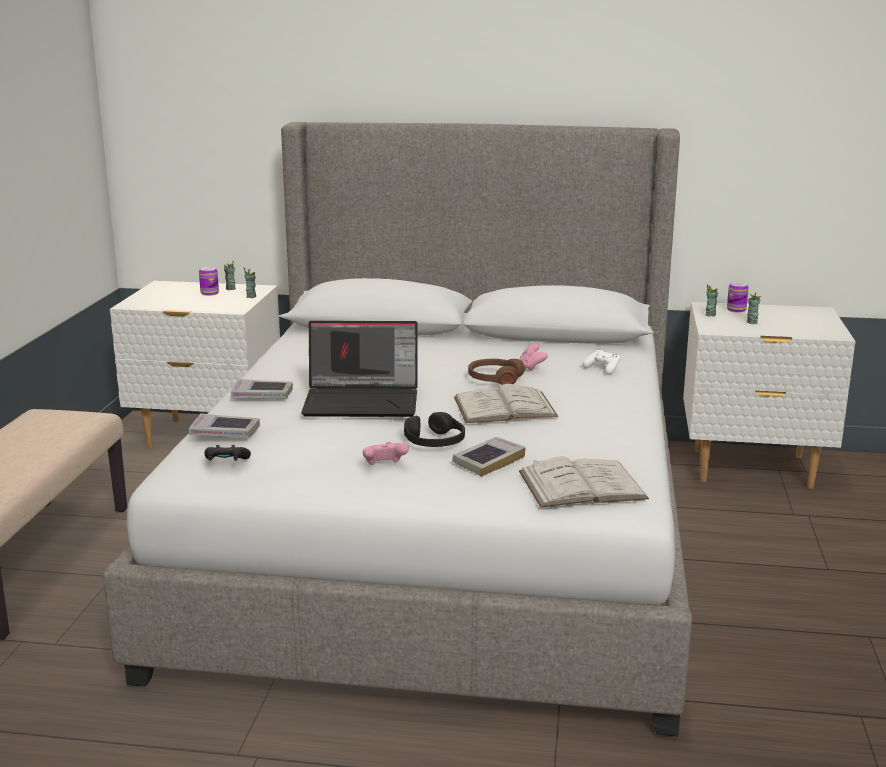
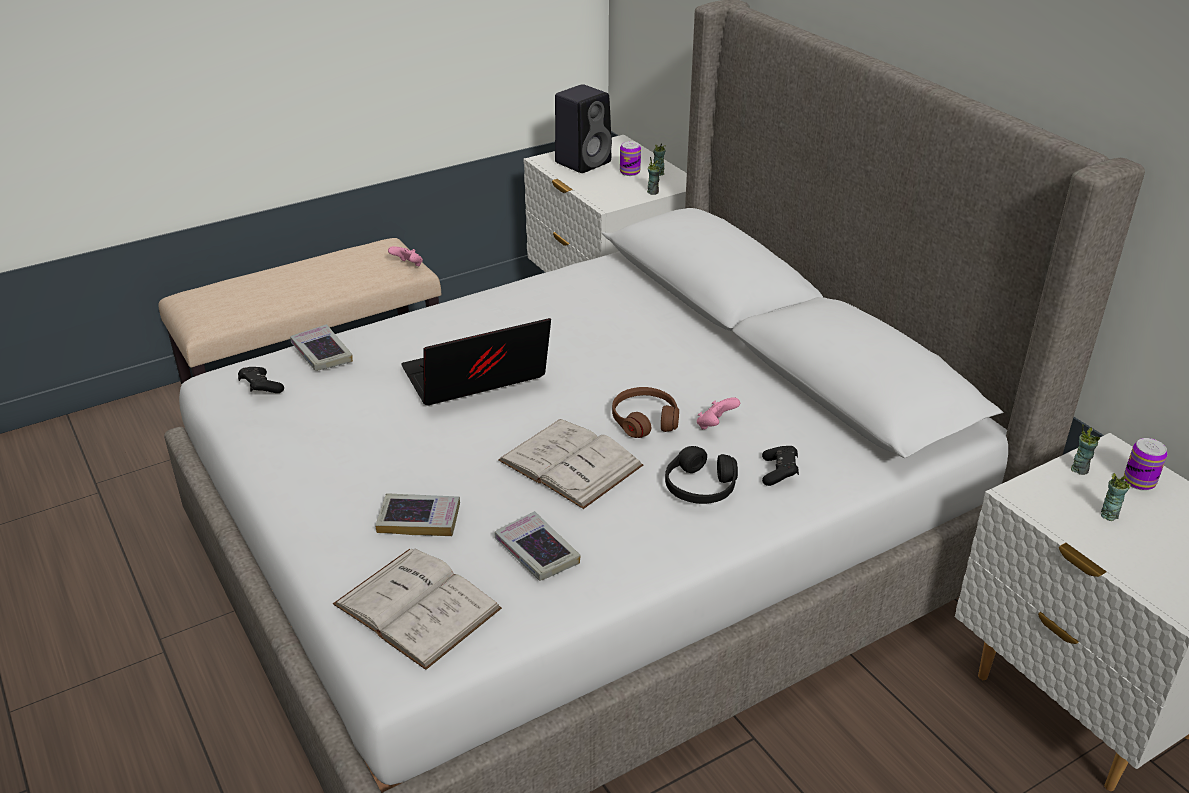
camera: 50 degrees right, 15 degrees up
book [231,379,293,398] -> book moved to [495,511,581,581]
laptop [301,321,418,417] -> laptop turned 105 degrees clockwise [401,318,551,406]
pink game controller [363,442,409,465] -> pink game controller moved to [388,246,423,266]
black headphones [404,412,465,447] -> black headphones moved to [665,446,738,504]
white game controller [583,350,620,375] -> black game controller [762,446,799,486]
none -> black speaker [555,84,612,173]

